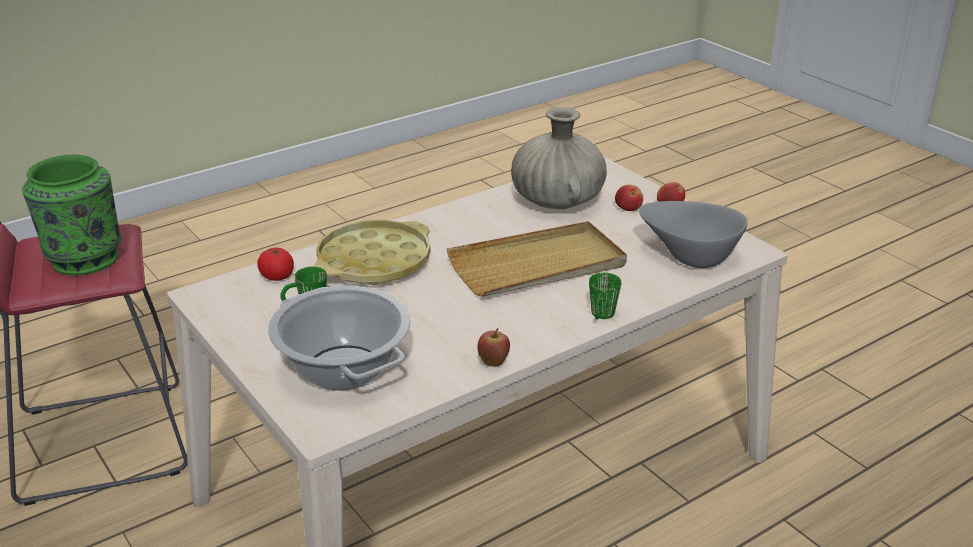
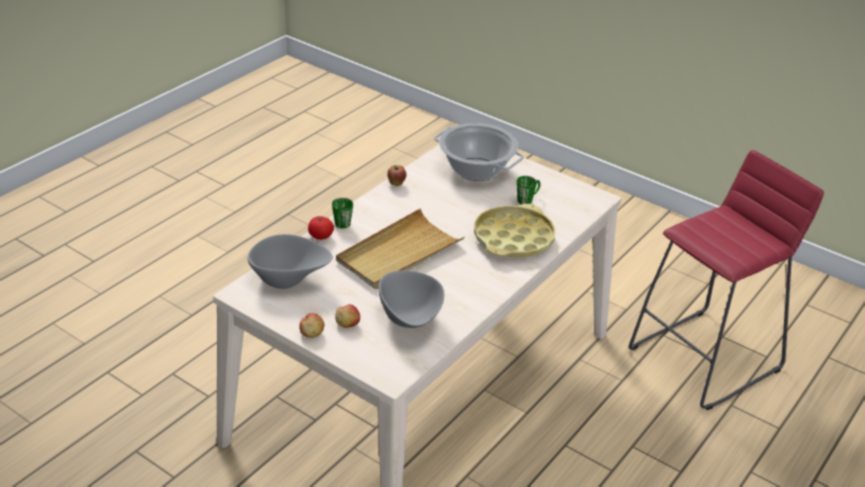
camera: 160 degrees right, 5 degrees up
green vase [22,155,122,276] -> none
tomato [257,248,294,281] -> tomato moved to [308,216,334,240]
beige vase [511,107,607,209] -> grey bowl [379,270,444,328]

